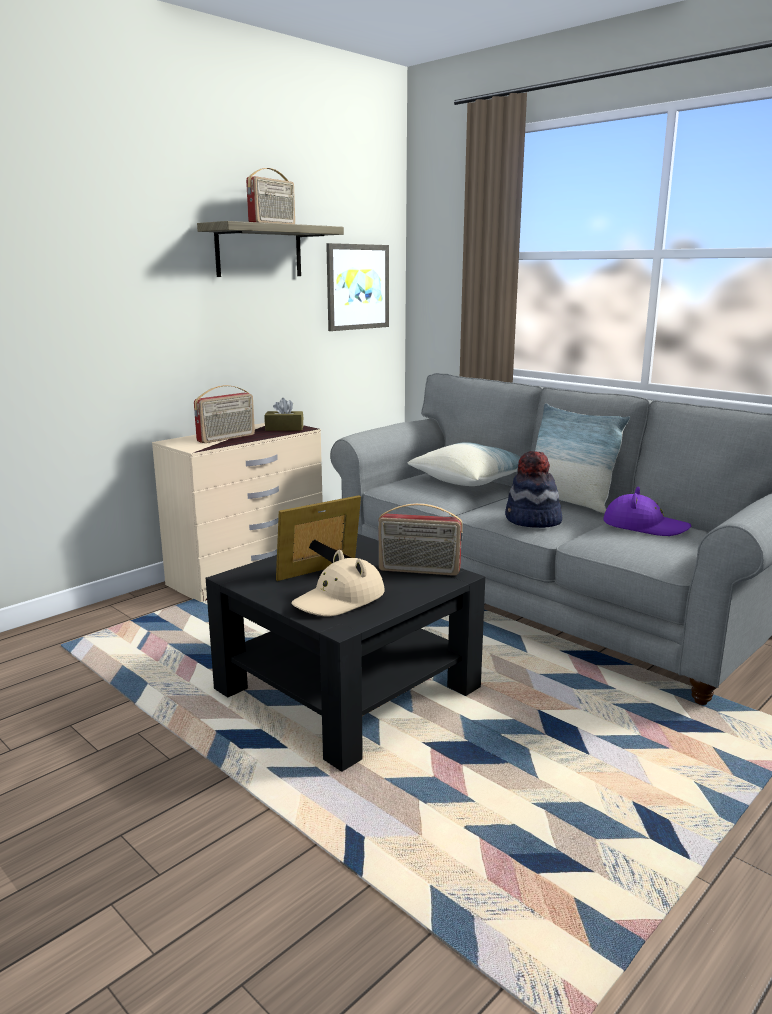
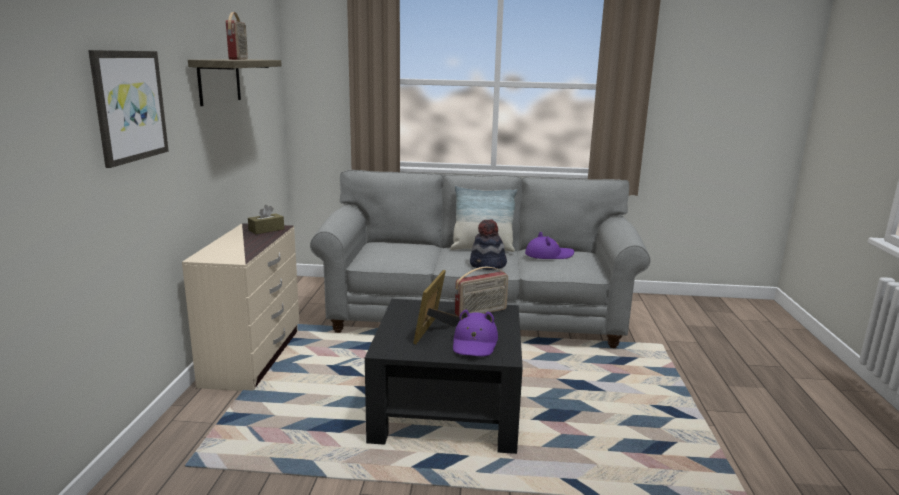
camera: 40 degrees left, 0 degrees up
radio [194,385,255,443] -> none
beige hat [292,550,384,616] -> purple hat [453,310,498,356]
picture [326,243,389,331] -> picture moved to [88,50,169,168]
pillow [408,442,520,486] -> none

